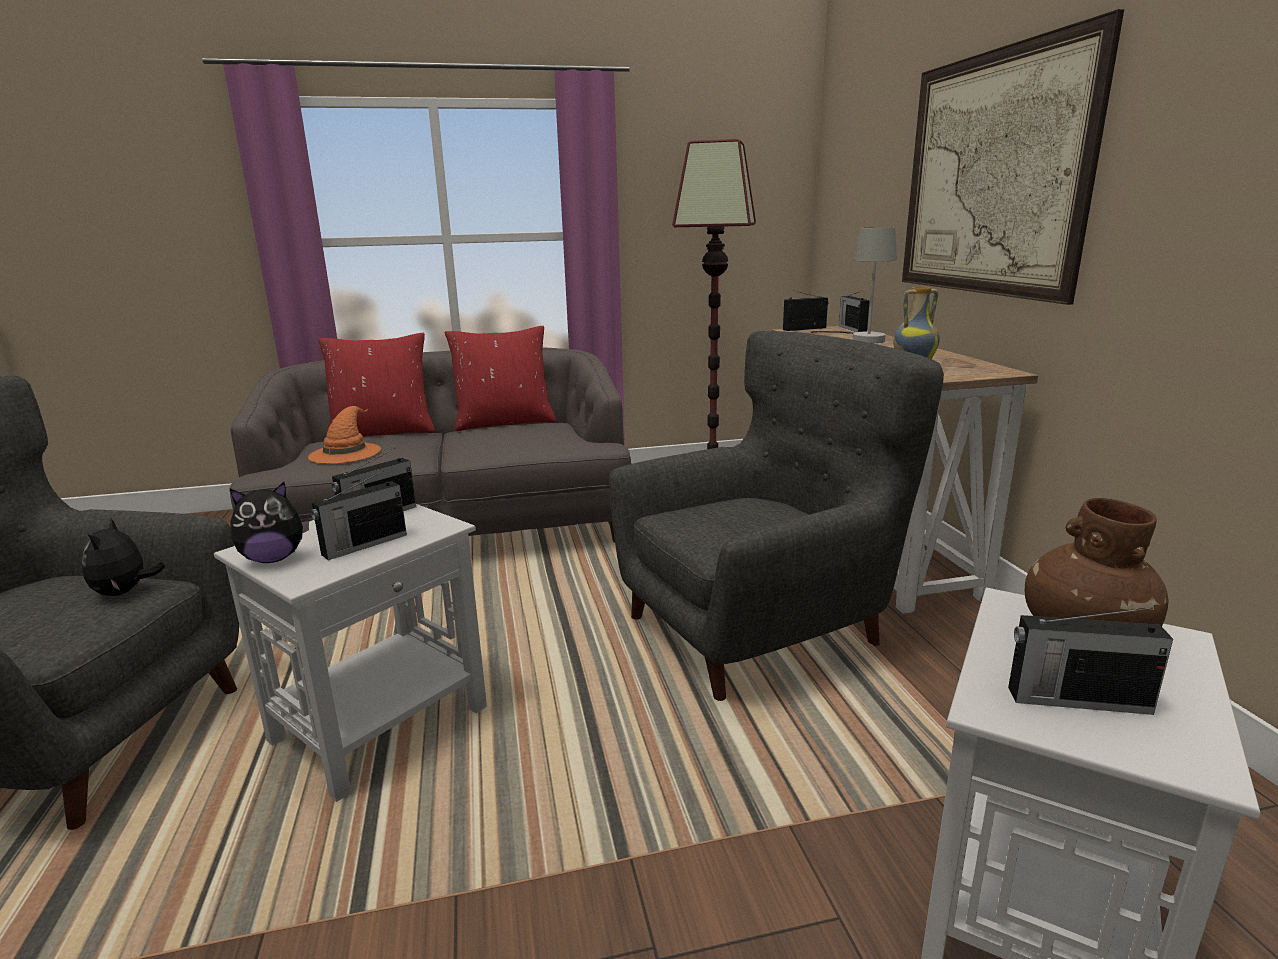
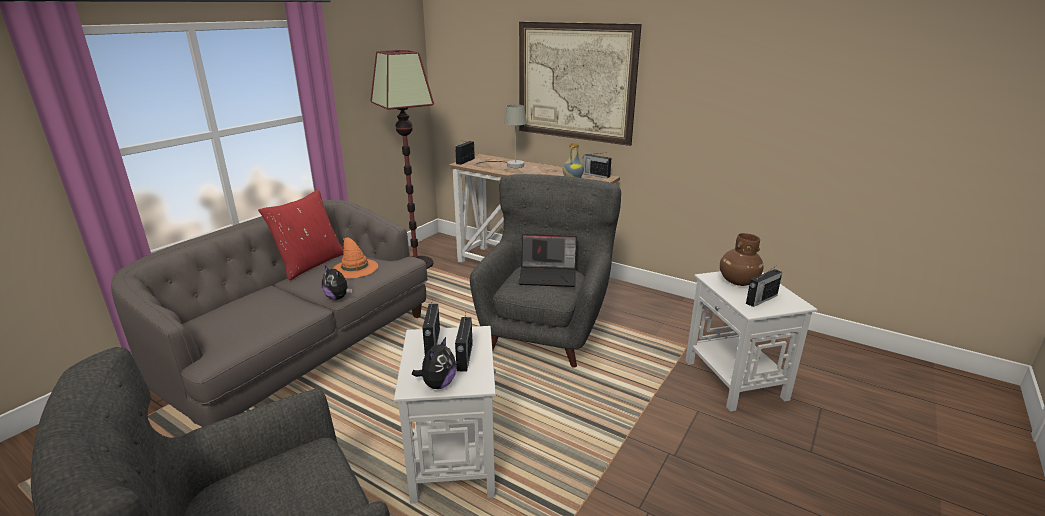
camera: 45 degrees left, 5 degrees up
plush toy [81,517,165,596] -> plush toy moved to [322,266,352,300]
orange hat [308,406,381,464] -> orange hat moved to [333,237,378,278]
red pillow [318,333,435,437] -> none
radio [839,291,870,332] -> radio moved to [583,152,611,178]
none -> laptop [518,234,577,287]

